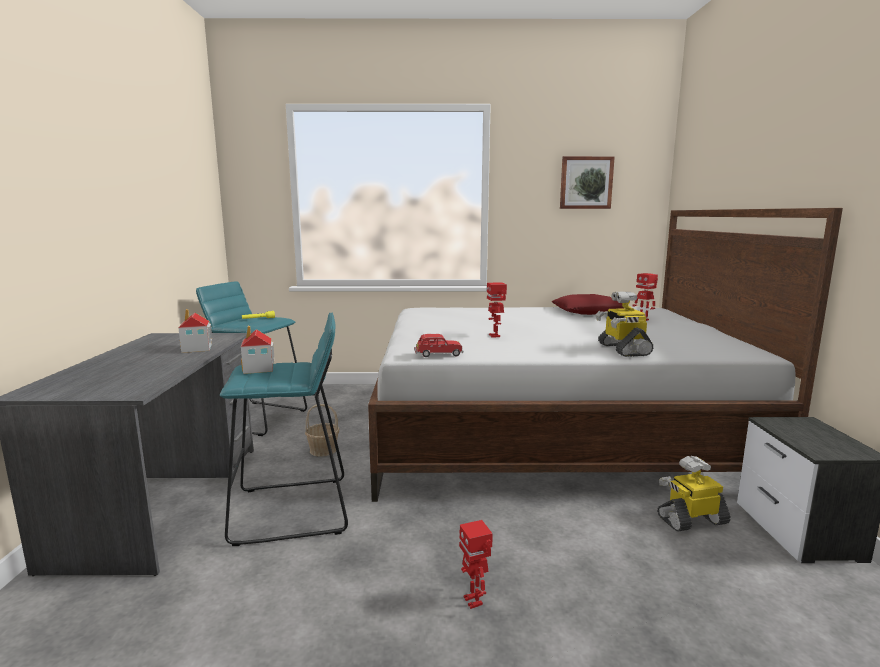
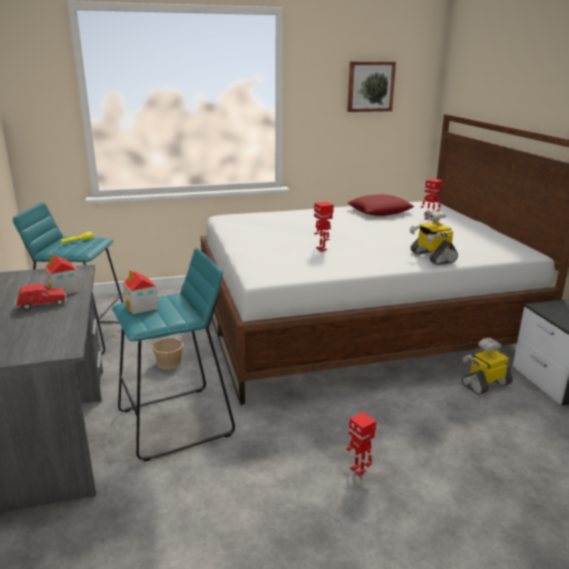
camera: 15 degrees left, 10 degrees up
red toy car [414,334,463,357] -> red toy car moved to [15,284,67,310]

